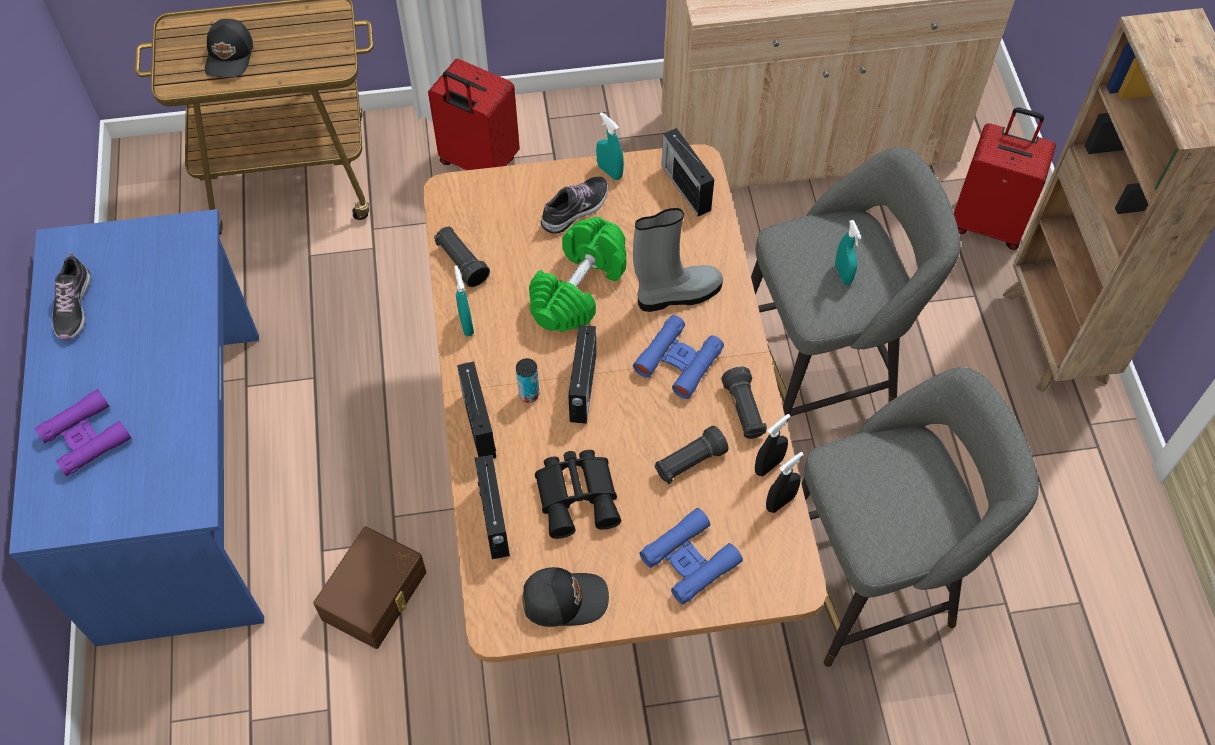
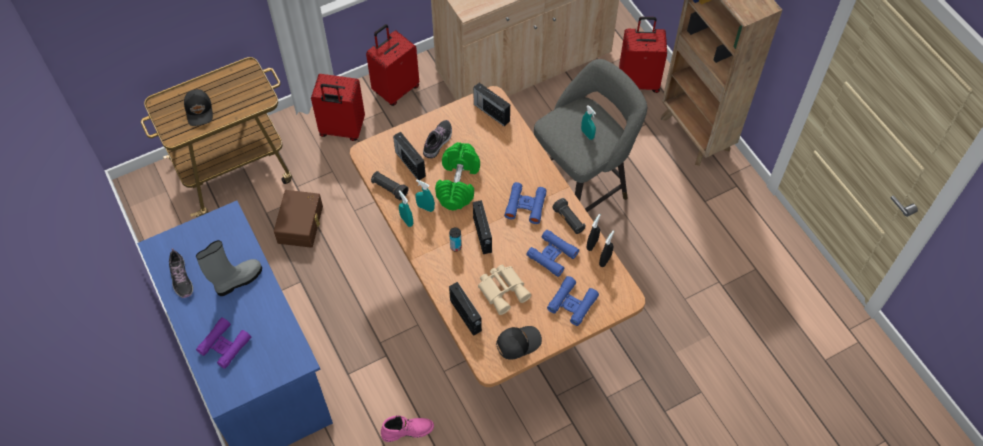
camera: 20 degrees left, 0 degrees up
brown storage box [313,526,426,649] -> brown storage box moved to [274,190,323,248]
radio [457,361,496,459] -> radio moved to [393,132,426,180]
black binoculars [535,450,621,539] -> beige binoculars [478,264,532,315]
turquoise spray bottle [596,112,624,180] -> turquoise spray bottle moved to [415,180,435,212]
grey boot [633,208,723,312] -> grey boot moved to [196,240,262,296]
black flashlight [655,426,729,484] -> blue binoculars [526,230,579,277]
grey stool [801,367,1039,667] -> none
none -> red suitcase [366,24,419,106]
none -> pink boot [381,415,434,442]

